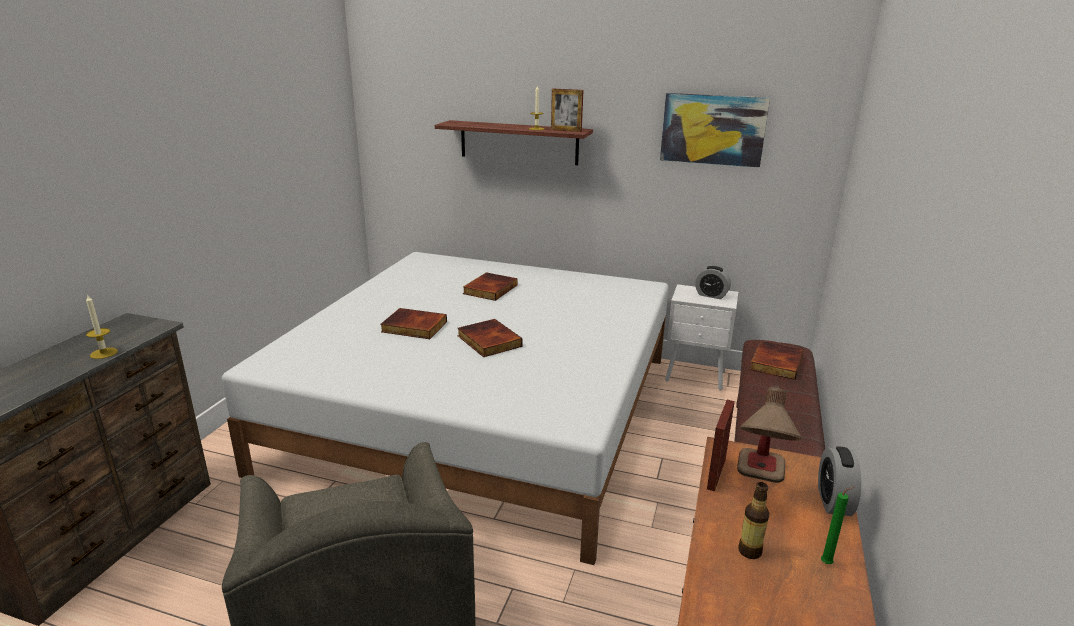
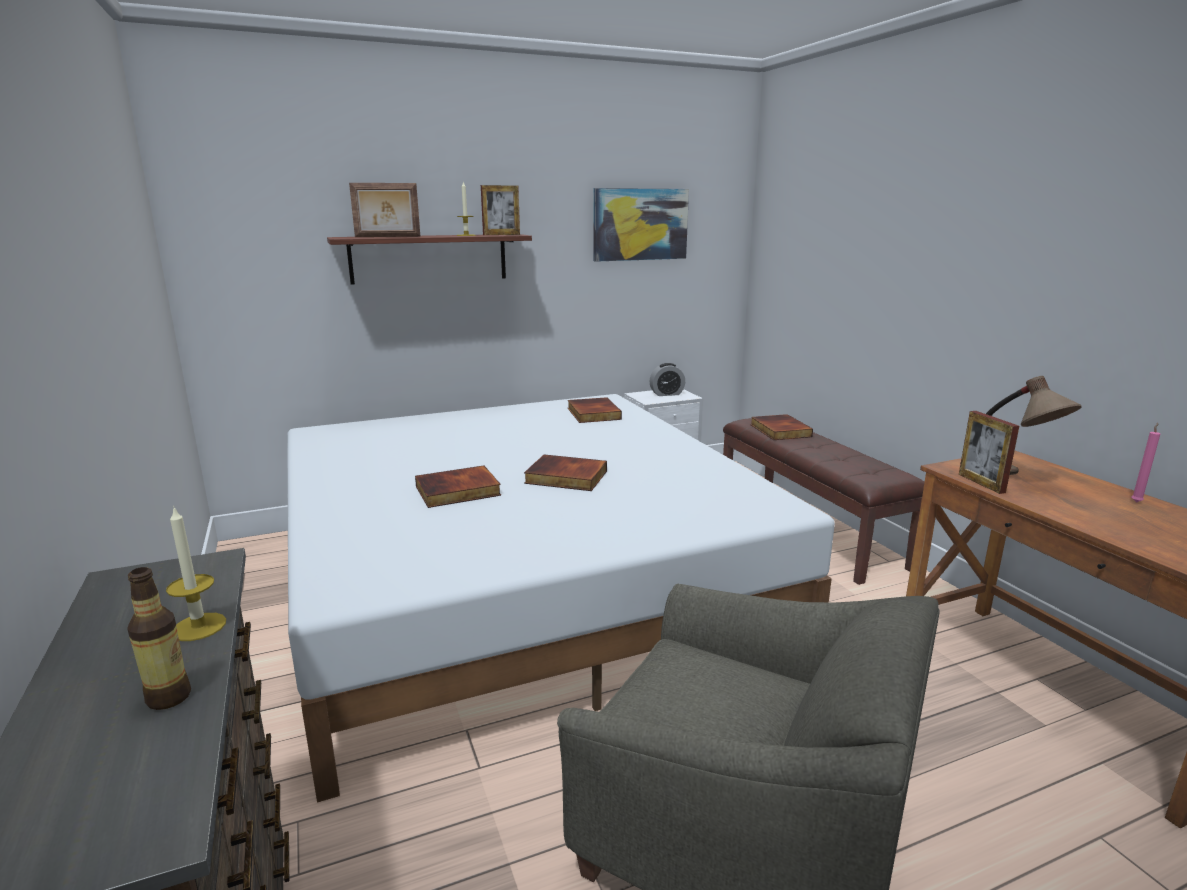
camera: 40 degrees left, 5 degrees down
book [463,272,518,301] -> book moved to [568,397,622,423]
bottle [738,482,770,559] -> bottle moved to [127,567,191,710]
alarm clock [818,446,861,516] -> none
green candle [821,486,855,564] -> pink candle [1131,423,1160,503]
none -> picture frame [349,183,420,237]

